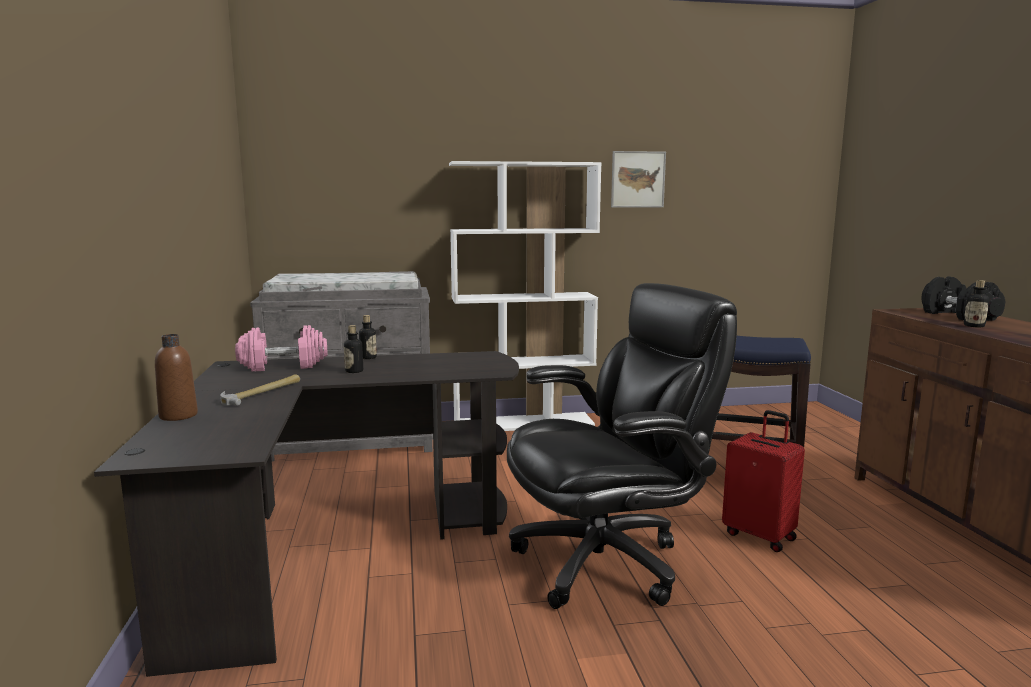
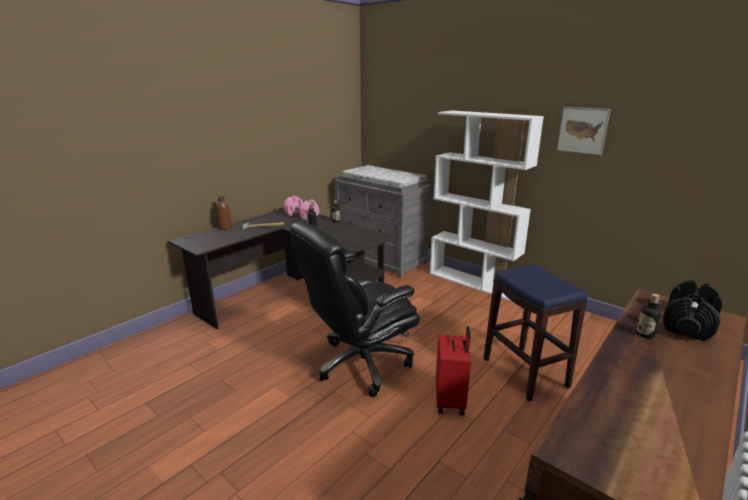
camera: 50 degrees right, 10 degrees up
black office chair [507,283,737,609] -> black office chair turned 120 degrees clockwise [290,221,420,397]

